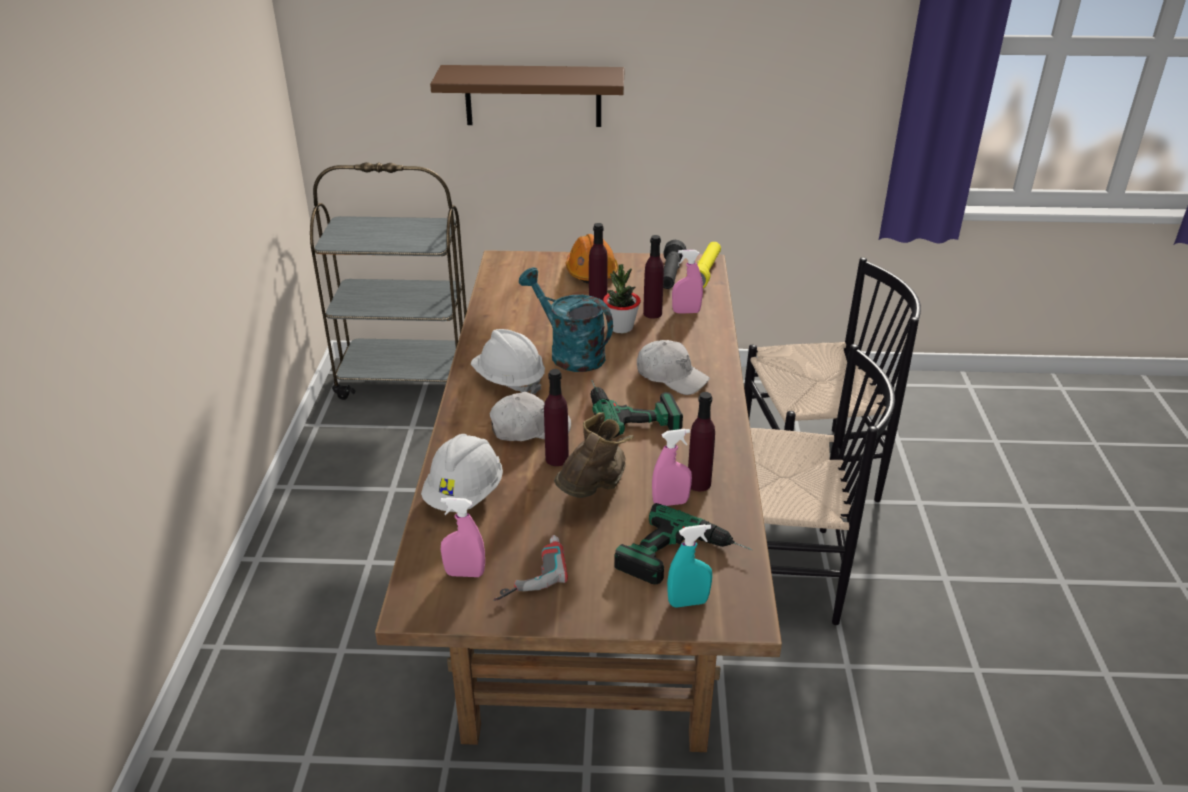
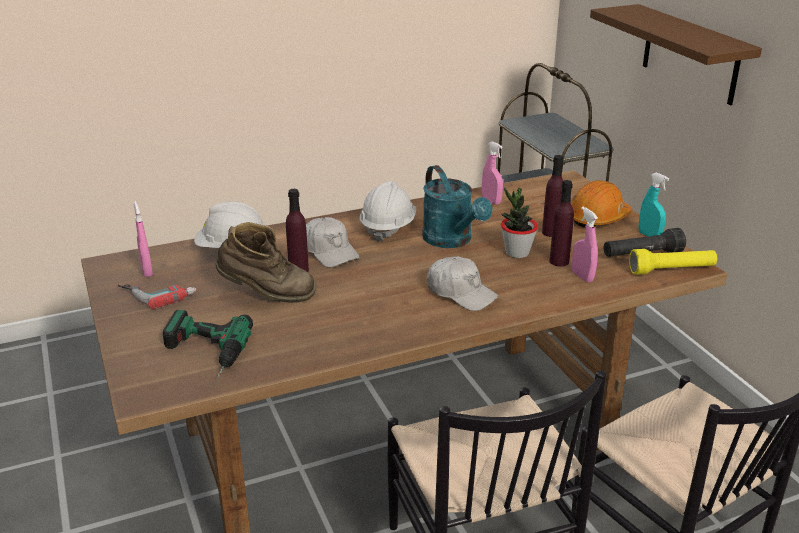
camera: 65 degrees right, 5 degrees down
turquoise watering can [519,267,613,372] -> turquoise watering can turned 135 degrees clockwise [422,165,492,248]
power drill [590,380,683,438] -> none
white cap [637,340,710,395] -> white cap turned 60 degrees counterclockwise [427,256,499,311]
pink spray bottle [652,429,692,506] -> pink spray bottle moved to [482,141,503,205]
turquoise spray bottle [667,524,712,608] -> turquoise spray bottle moved to [639,172,669,236]
purple bottle [688,392,715,491] -> none

